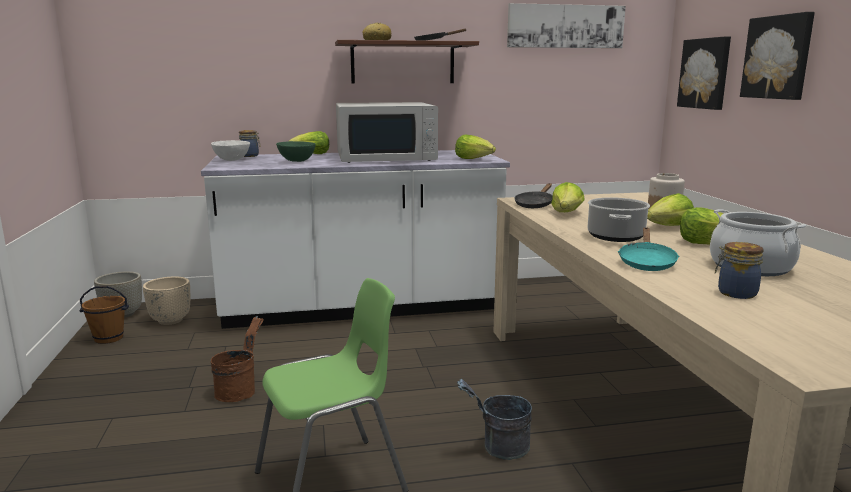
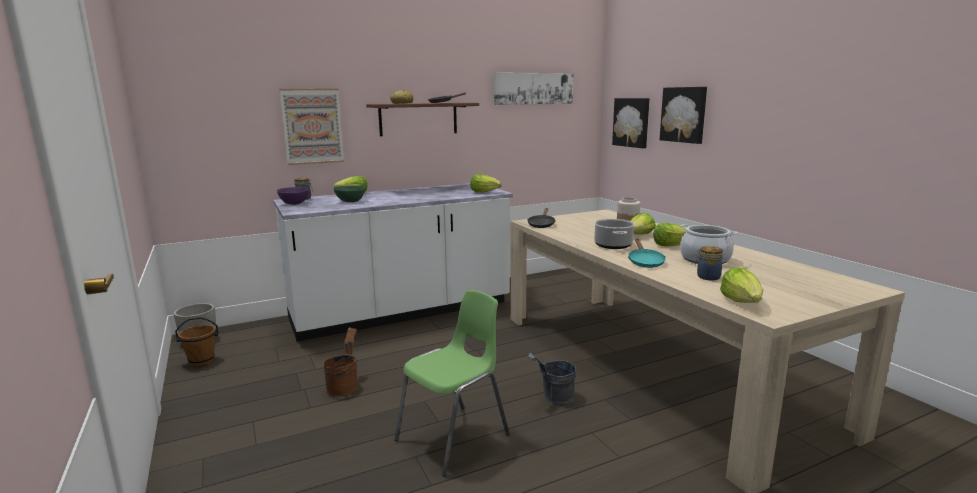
camera: 15 degrees left, 0 degrees up
beige planter [143,277,190,325] -> none
white bowl [211,140,250,161] -> purple bowl [277,187,309,205]
white microwave [336,102,438,163] -> none
lettuce [551,182,585,212] -> lettuce moved to [720,267,763,303]
none -> picture [280,89,344,165]

